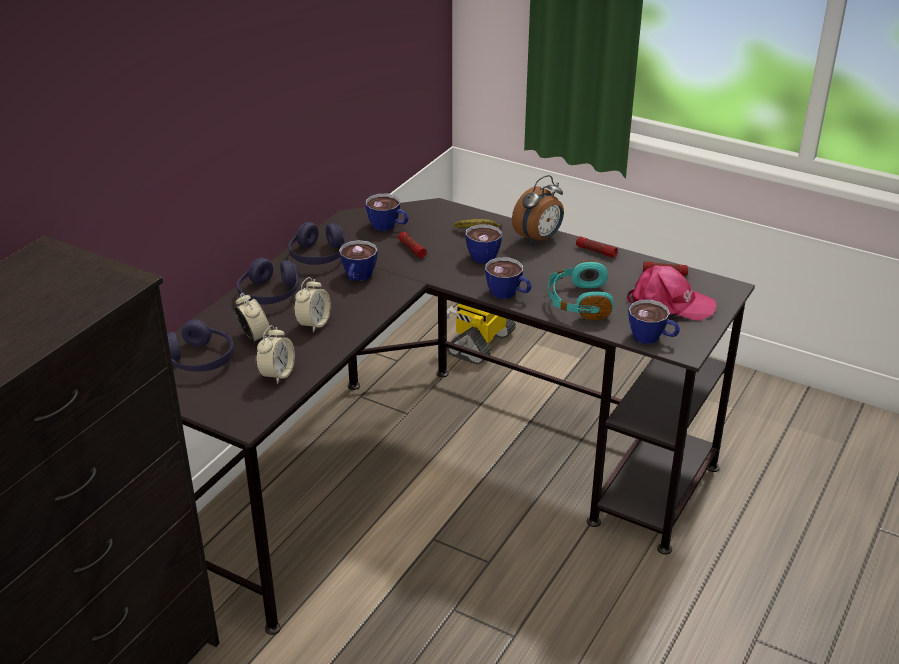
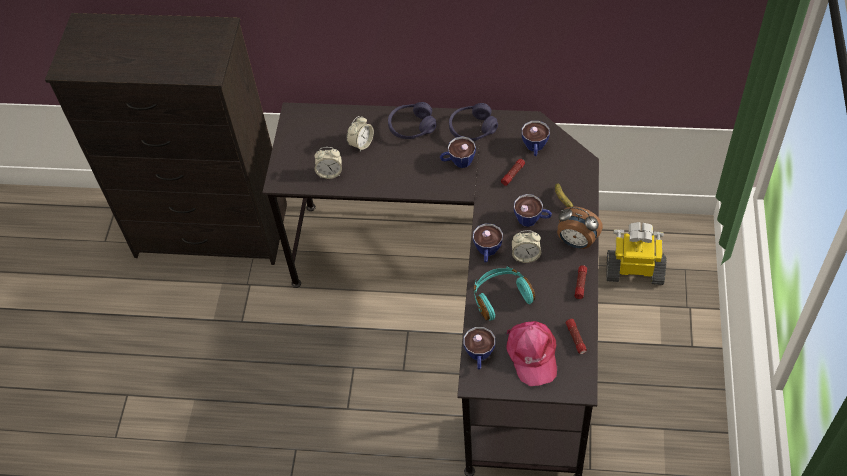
camera: 70 degrees right, 20 degrees up
purple headphones [167,319,234,372] -> none
alarm clock [294,277,331,333] -> alarm clock moved to [512,230,541,263]

